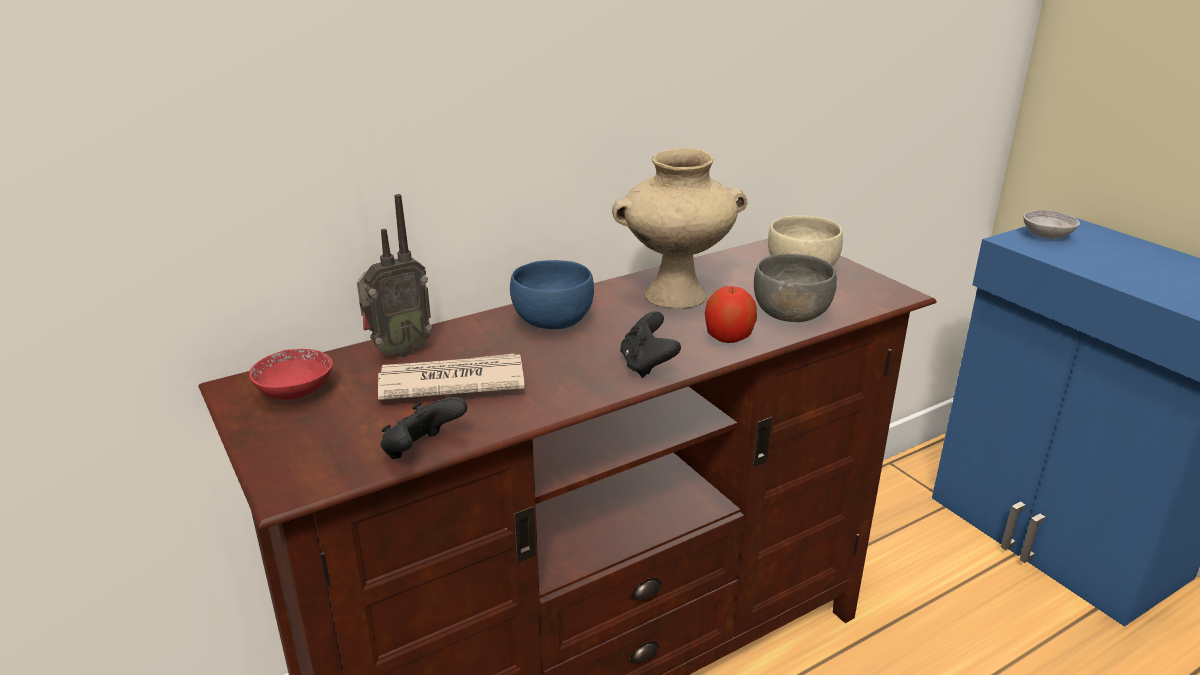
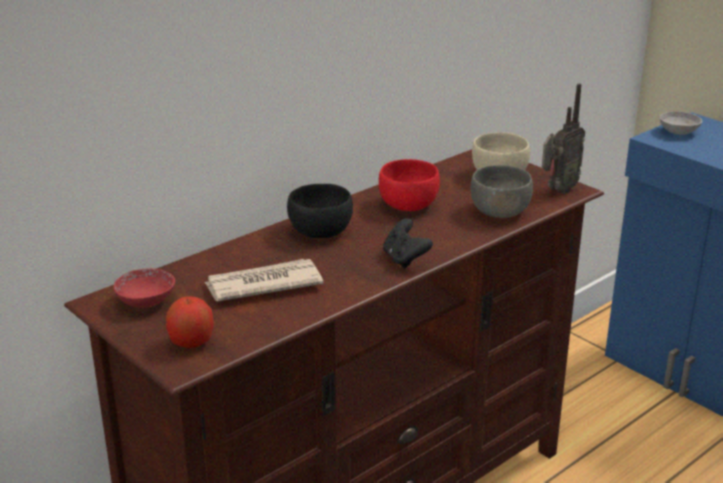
camera: 10 degrees left, 0 degrees up
radio [357,194,433,358] -> radio moved to [542,83,585,194]
black game controller [380,397,467,459] -> none
blue bowl [510,260,594,329] -> black bowl [287,184,353,238]
beige vase [612,148,747,309] -> red bowl [379,159,440,211]
apple [705,286,757,343] -> apple moved to [166,297,214,348]

